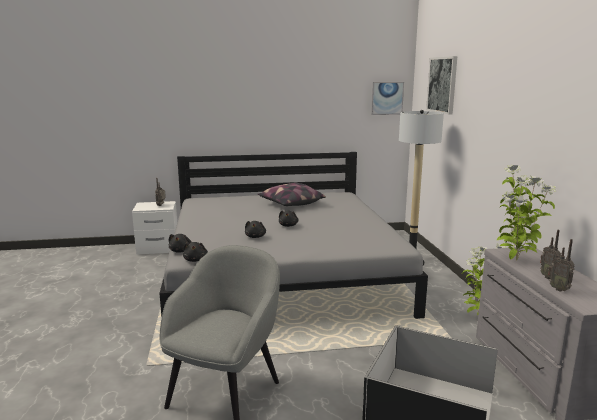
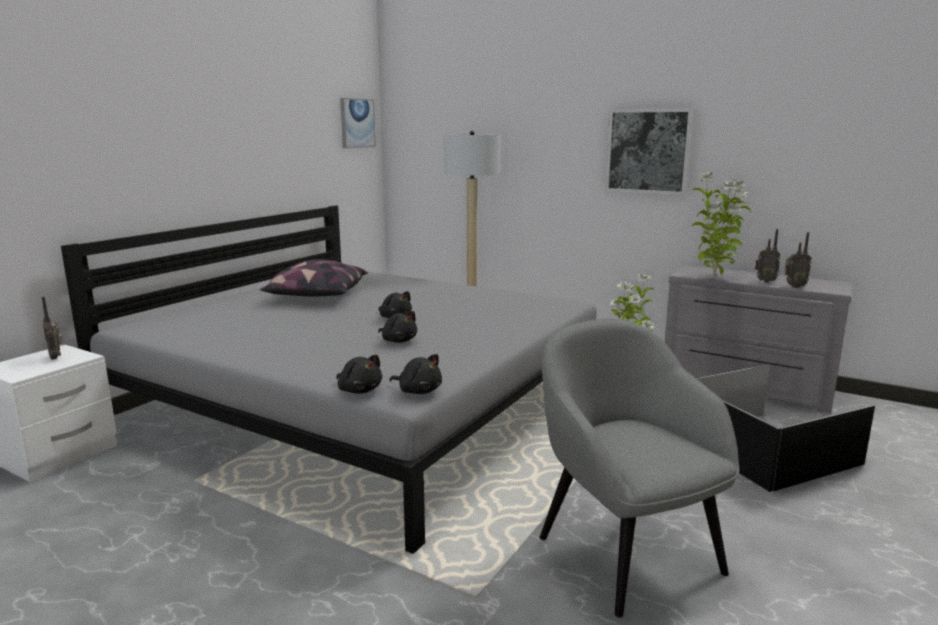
camera: 50 degrees left, 0 degrees up
picture [426,56,457,114] -> picture moved to [605,109,693,195]

